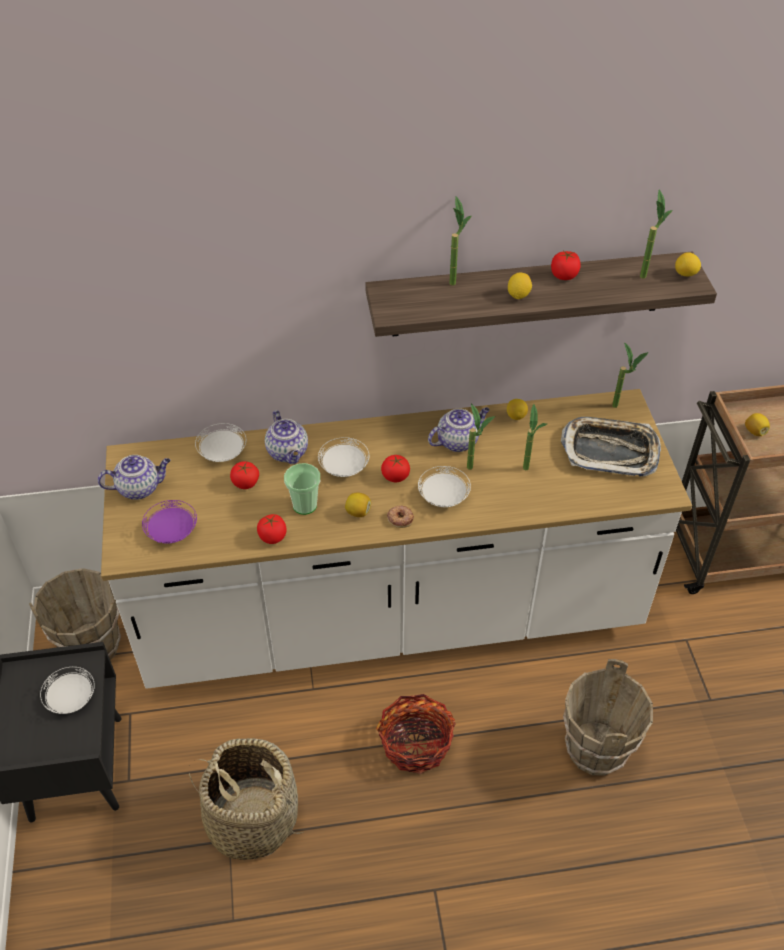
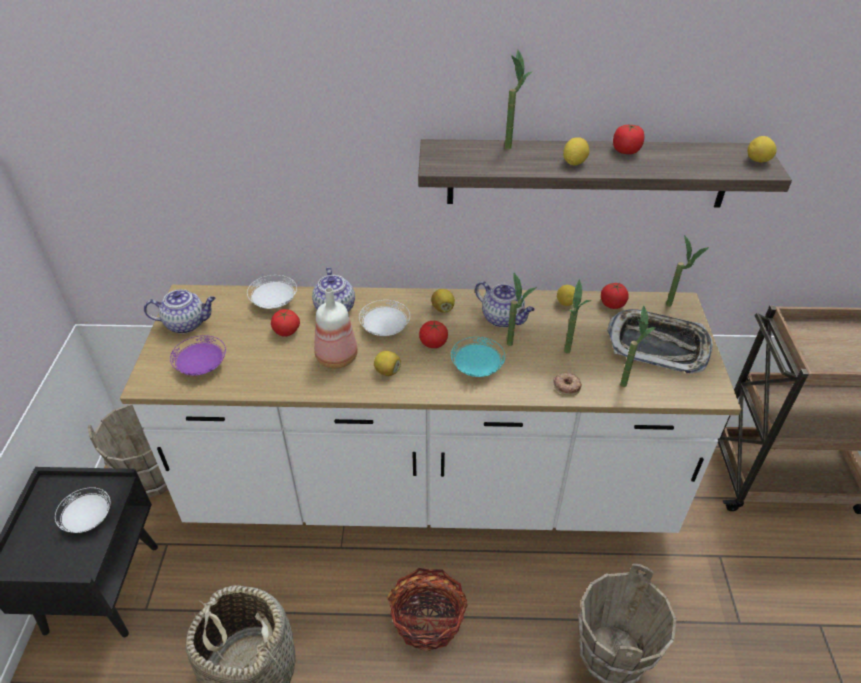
camera: 10 degrees right, 5 degrees down
tomato [257,514,287,544] -> tomato moved to [601,283,629,309]
cup [284,463,320,515] -> bottle [314,287,358,369]
donut [387,506,414,528] -> donut moved to [553,373,582,395]
white plate [418,466,471,507] -> turquoise plate [451,337,505,377]
teapot [428,407,490,452] -> teapot turned 60 degrees clockwise [475,281,535,328]
potted plant [640,189,673,278] -> potted plant moved to [620,305,656,387]
lemon [745,413,770,436] -> lemon moved to [431,289,455,313]

